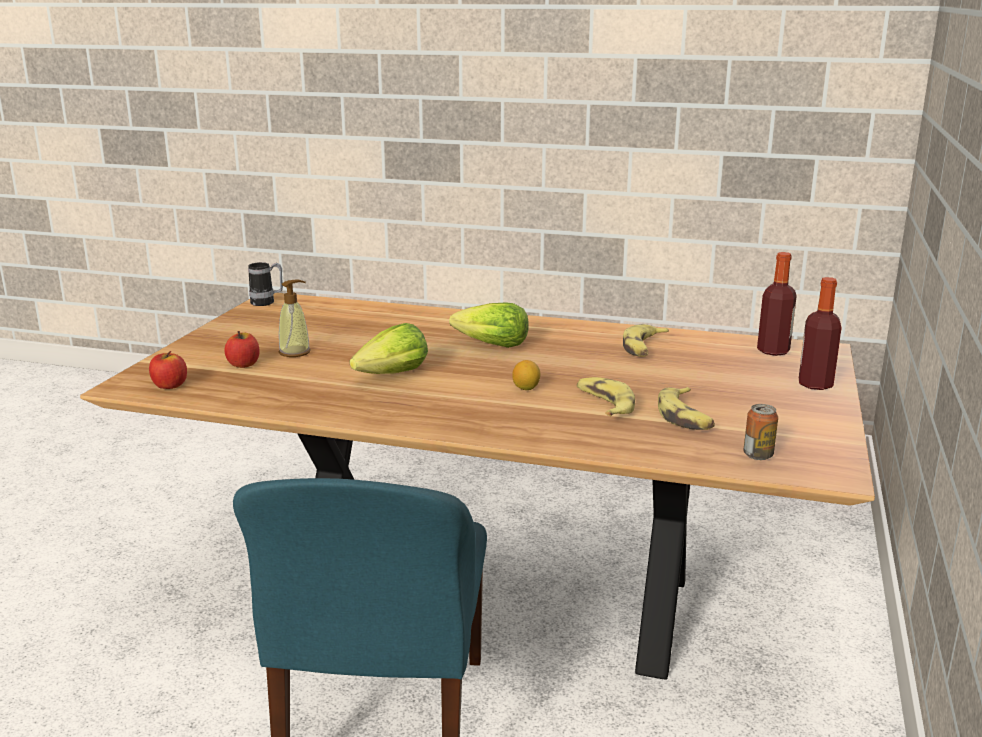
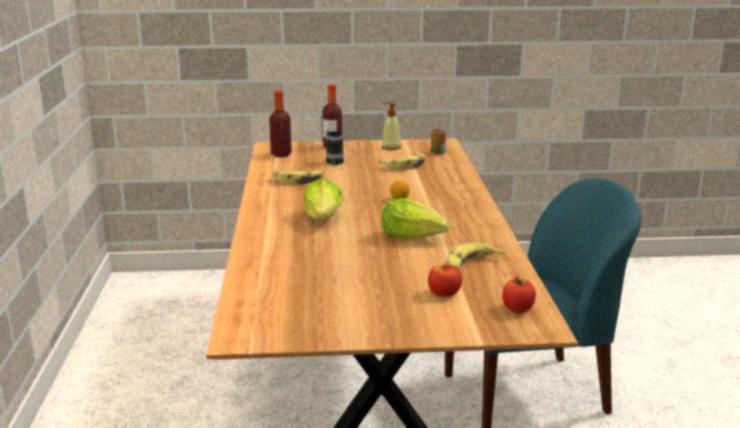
camera: 110 degrees left, 0 degrees up
mug [248,262,283,306] -> mug moved to [326,129,344,165]
soap dispenser [279,279,311,357] -> soap dispenser moved to [382,102,401,150]
banana [576,377,635,416] -> banana moved to [447,242,505,270]

